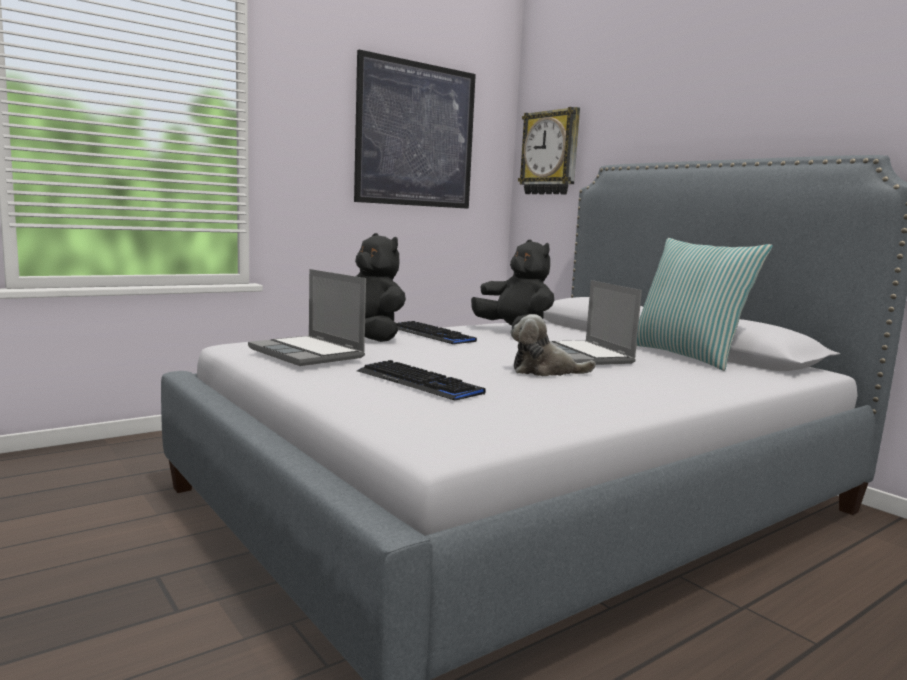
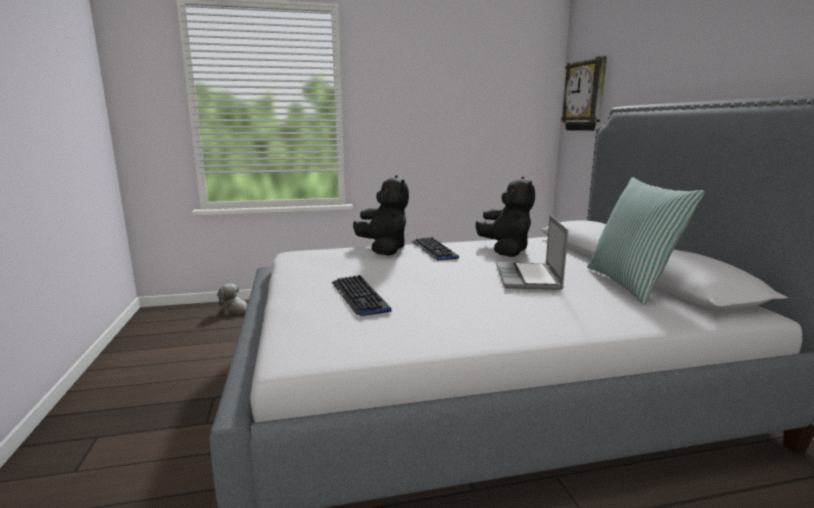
camera: 25 degrees right, 5 degrees up
laptop [248,269,366,366] -> none
picture [354,49,476,209] -> none
plush toy [510,314,596,376] -> plush toy moved to [217,284,247,315]

